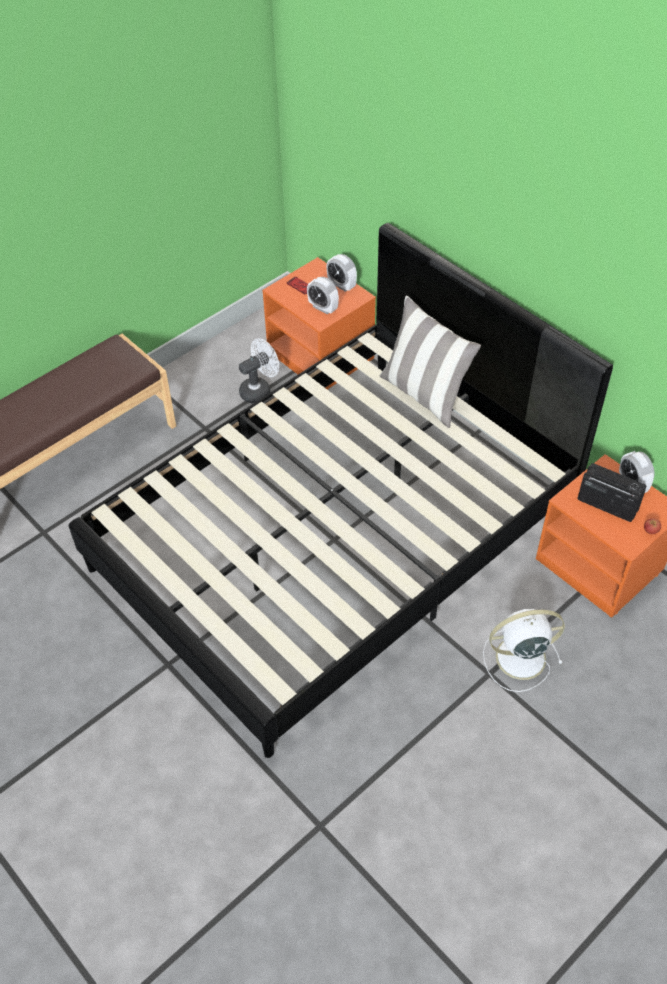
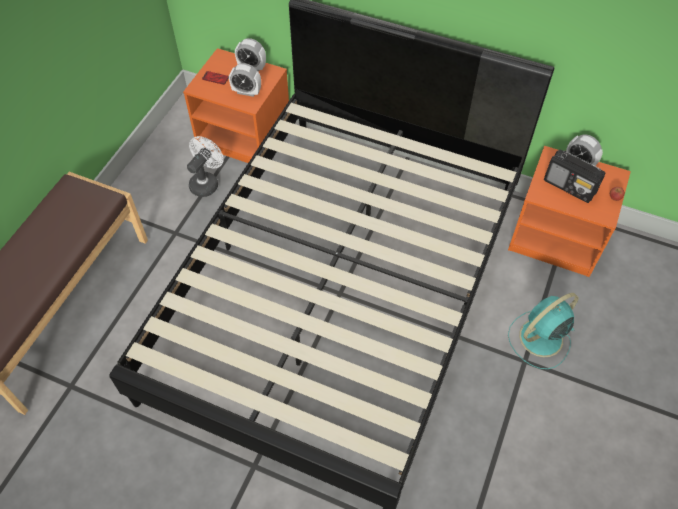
camera: 25 degrees left, 5 degrees up
pillow [380,296,481,428] -> none
white fan [483,609,565,692] -> turquoise fan [508,293,578,369]
radio [578,463,646,522] -> radio turned 150 degrees counterclockwise [544,150,605,203]

